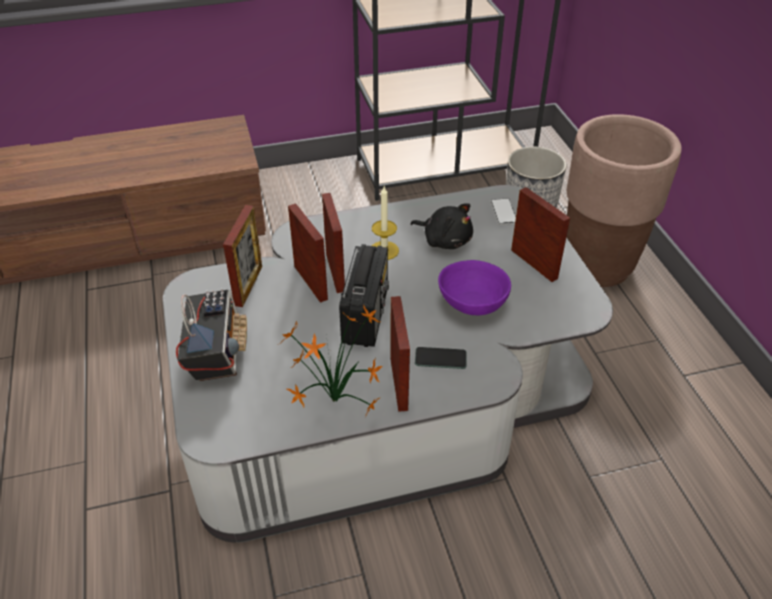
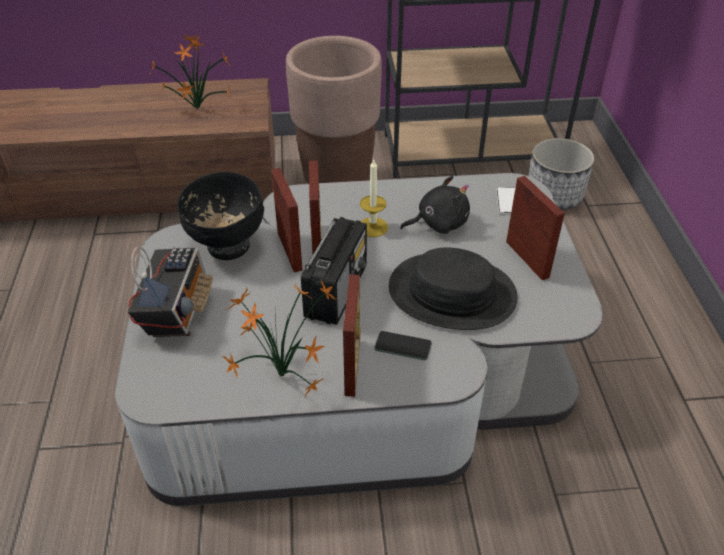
camera: 10 degrees right, 0 degrees up
picture frame [223,205,262,307] -> black bowl [177,172,264,260]
black plush toy [410,204,473,249] -> black plush toy turned 60 degrees counterclockwise [400,176,470,234]
purple bowl [438,260,511,315] -> black hat [389,247,517,330]
brown planter [567,114,682,287] -> brown planter moved to [286,36,382,184]
none -> potted plant [148,34,230,109]

